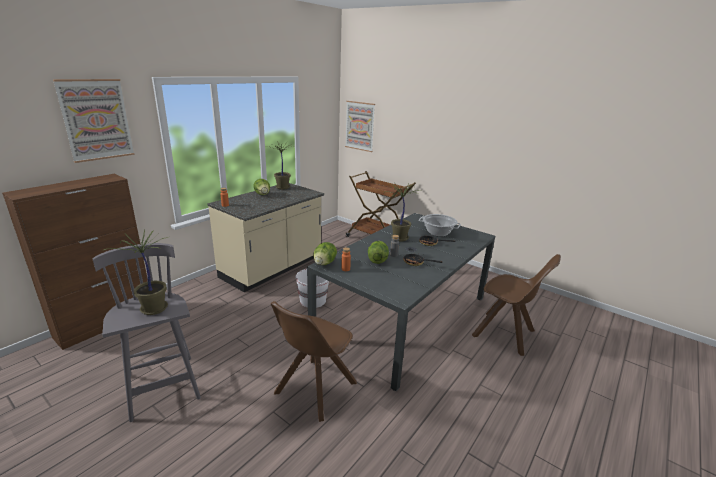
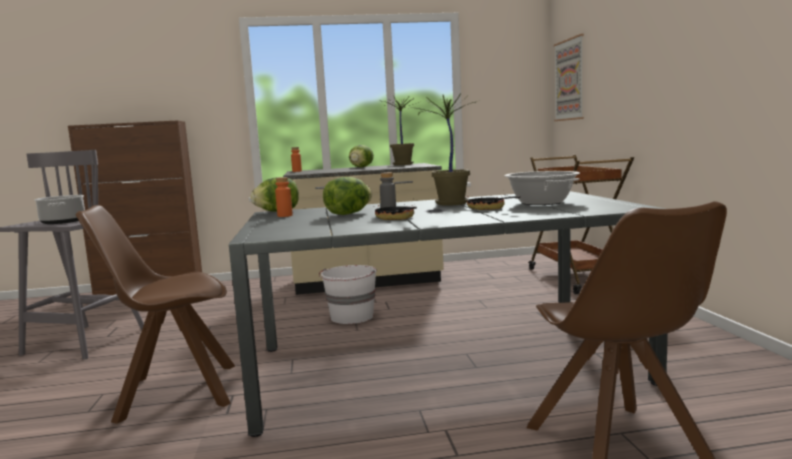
camera: 45 degrees right, 15 degrees down
picture [53,79,135,163] -> none
potted plant [102,230,170,315] -> cooking pot [35,195,85,224]

